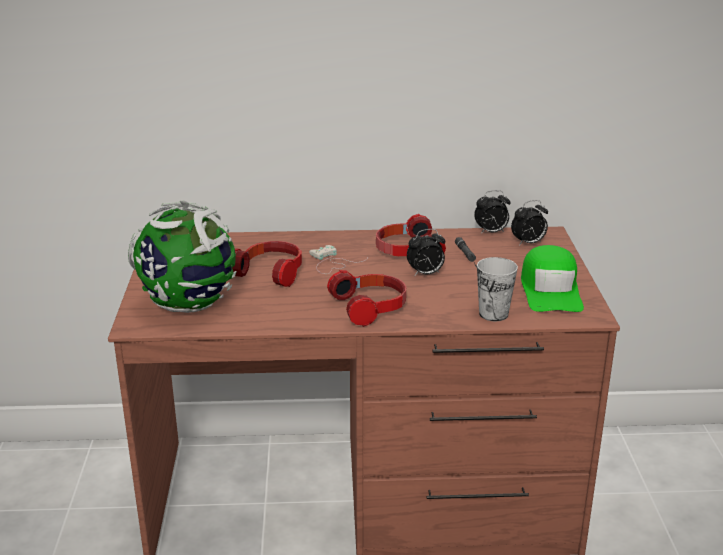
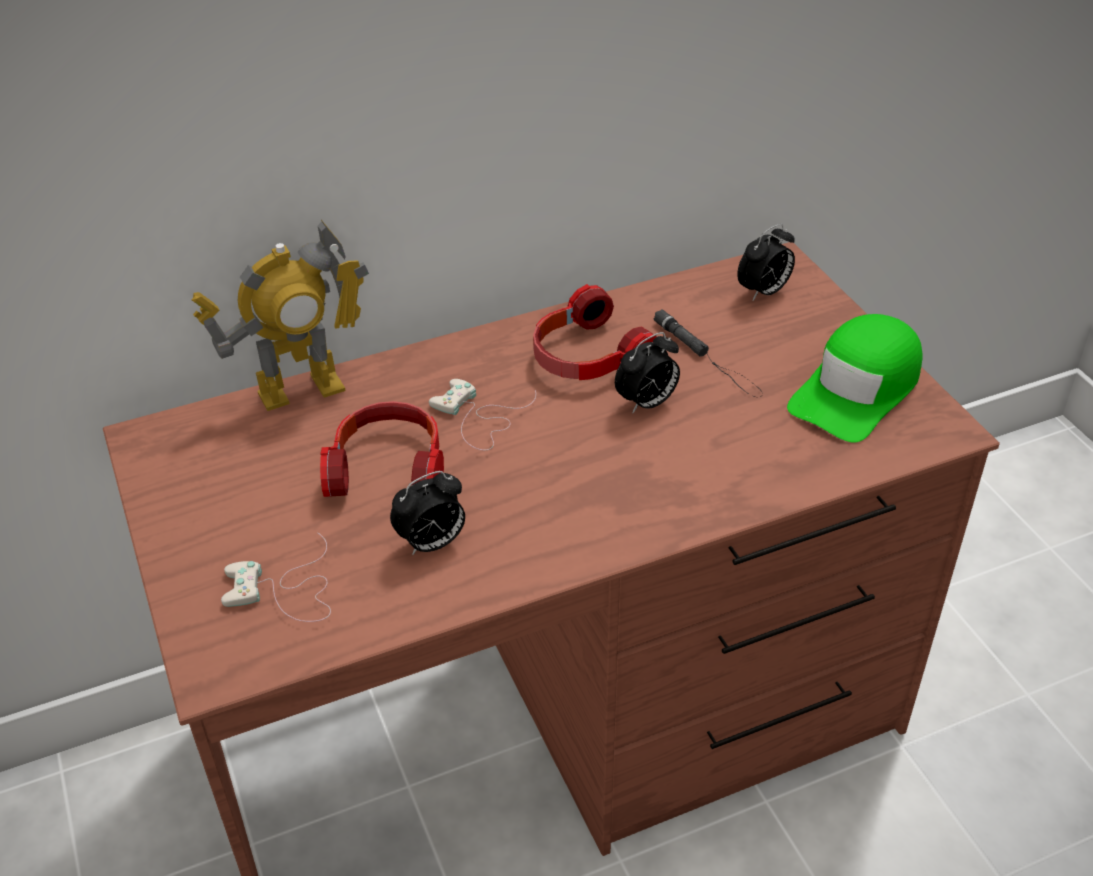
camera: 20 degrees left, 15 degrees up
globe [128,200,237,313] -> white game controller [221,533,331,622]
headphones [327,270,406,327] -> none
alarm clock [474,190,510,234] -> alarm clock moved to [390,471,465,555]
cup [477,257,518,321] -> none
green cap [521,245,584,312] -> green cap turned 60 degrees clockwise [787,314,923,442]
none -> toy robot [191,220,369,411]

